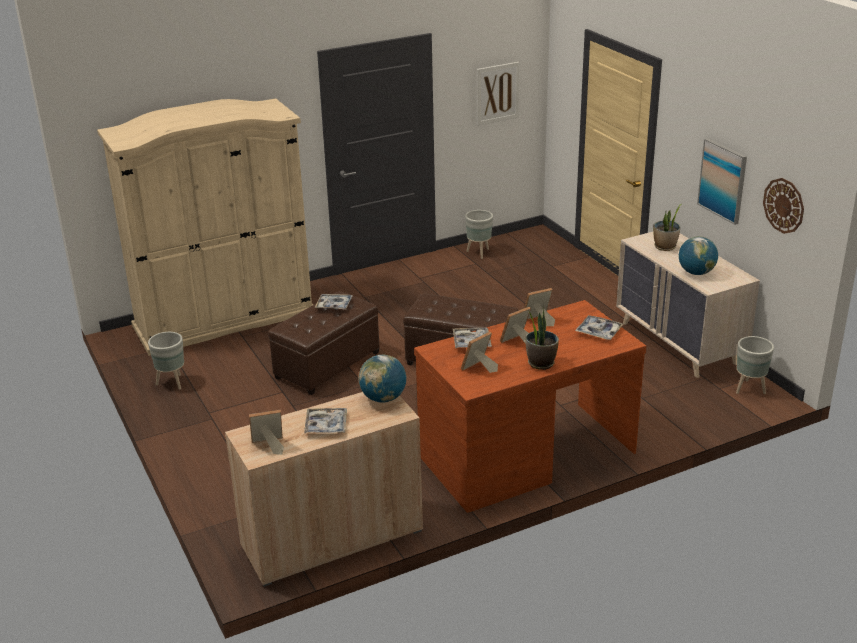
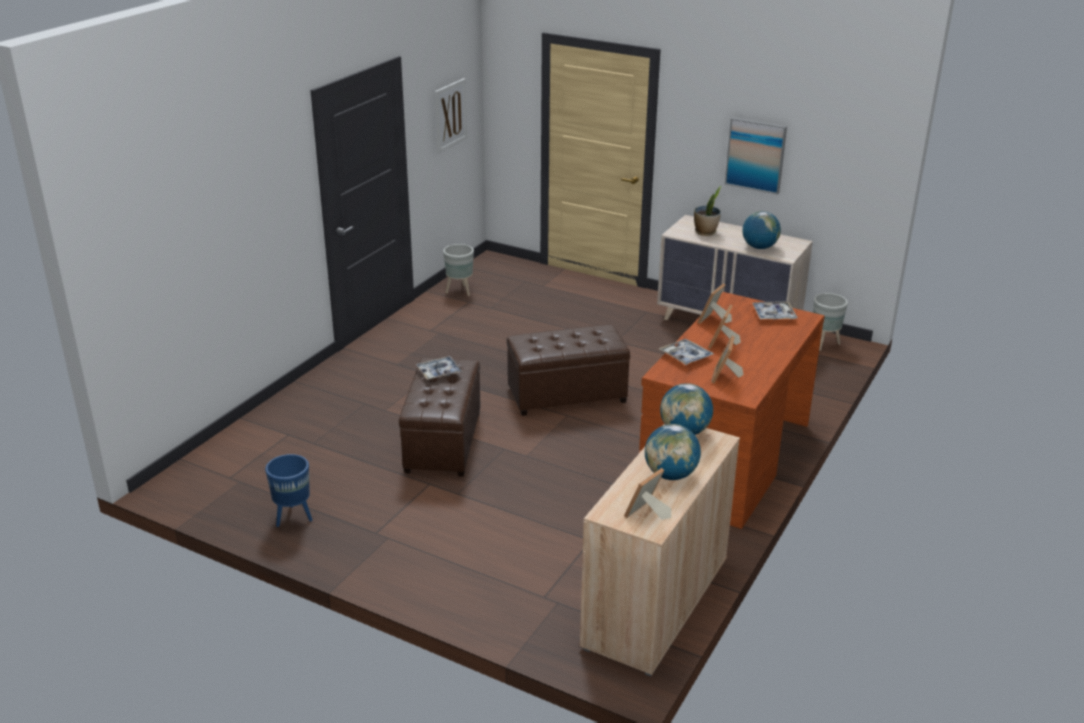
camera: 35 degrees left, 0 degrees up
beige wardrobe [97,98,313,356] -> none
grey planter [148,332,184,390] -> blue planter [265,454,313,527]
tray [304,408,347,433] -> globe [645,424,701,480]
potted plant [526,309,559,370] -> none
wall clock [763,178,804,234] -> none

